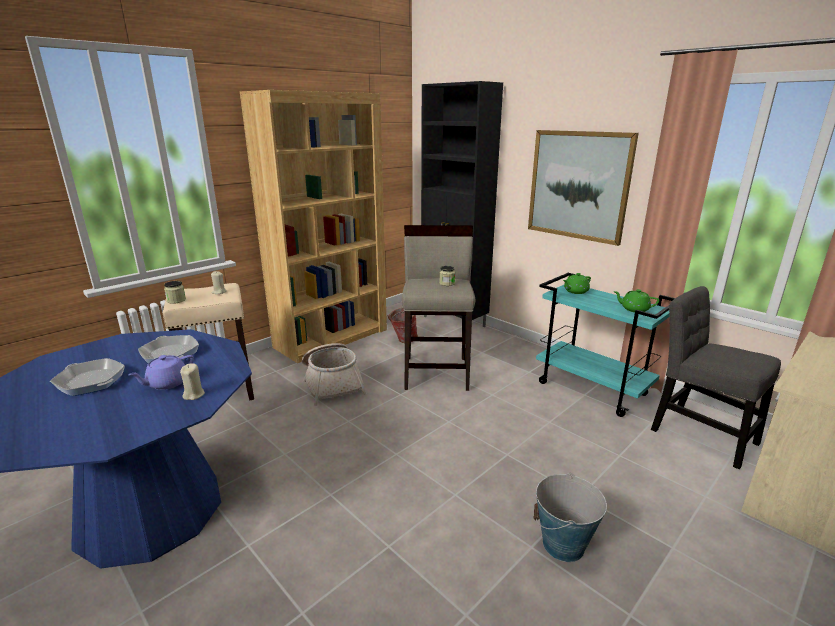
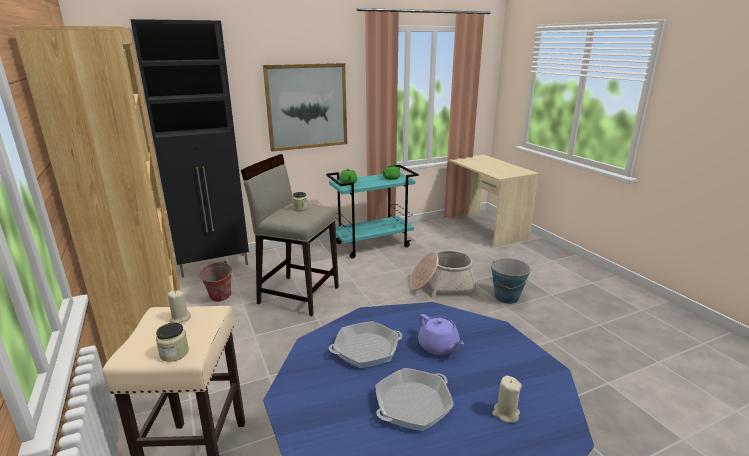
camera: 70 degrees left, 0 degrees up
beige candle [180,363,205,400] -> beige candle moved to [492,376,522,423]
basket [302,343,367,406] -> basket moved to [410,251,478,298]
grey chair [651,286,781,469] -> none

